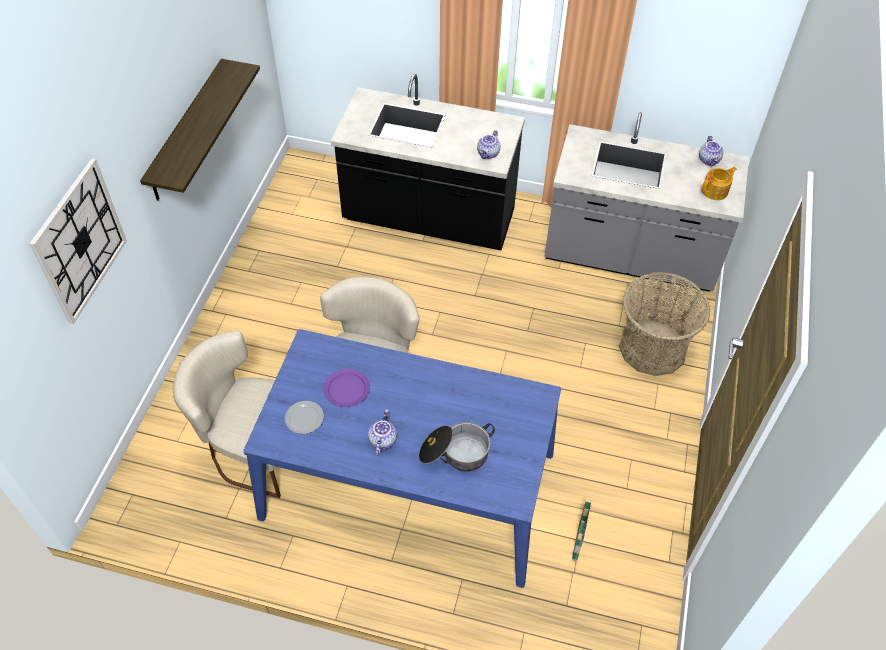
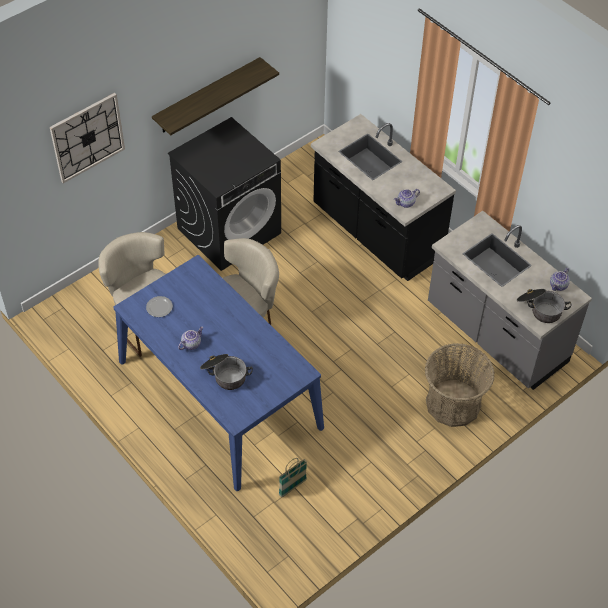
camera: 35 degrees right, 0 degrees up
purple plate [323,368,370,407] -> none
teapot [701,167,737,200] -> cooking pot [517,289,571,323]
none -> black washing machine [168,117,281,271]

